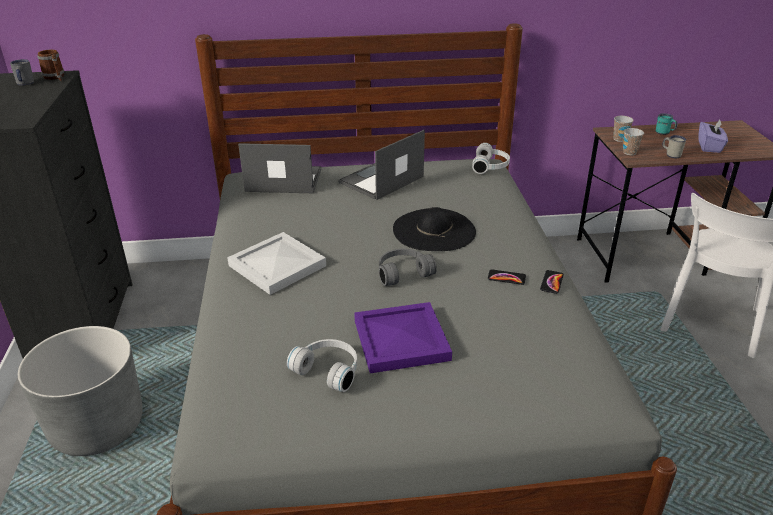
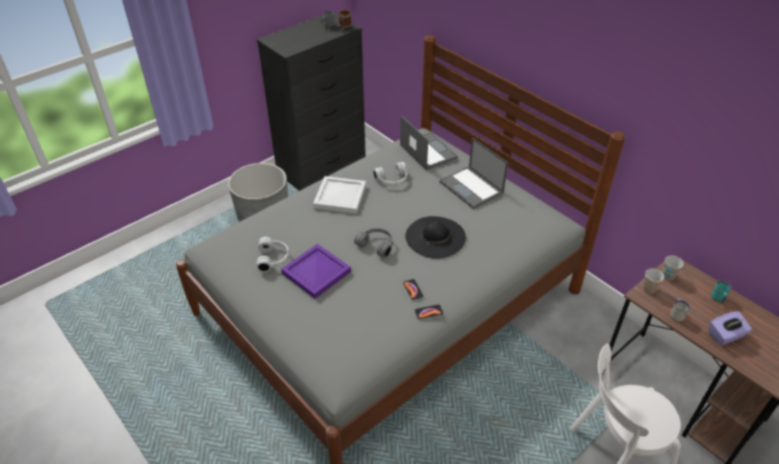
camera: 55 degrees right, 10 degrees up
laptop [338,130,425,200] -> laptop turned 135 degrees counterclockwise [440,138,508,209]
white headphones [472,143,510,174] -> white headphones moved to [373,162,407,186]

